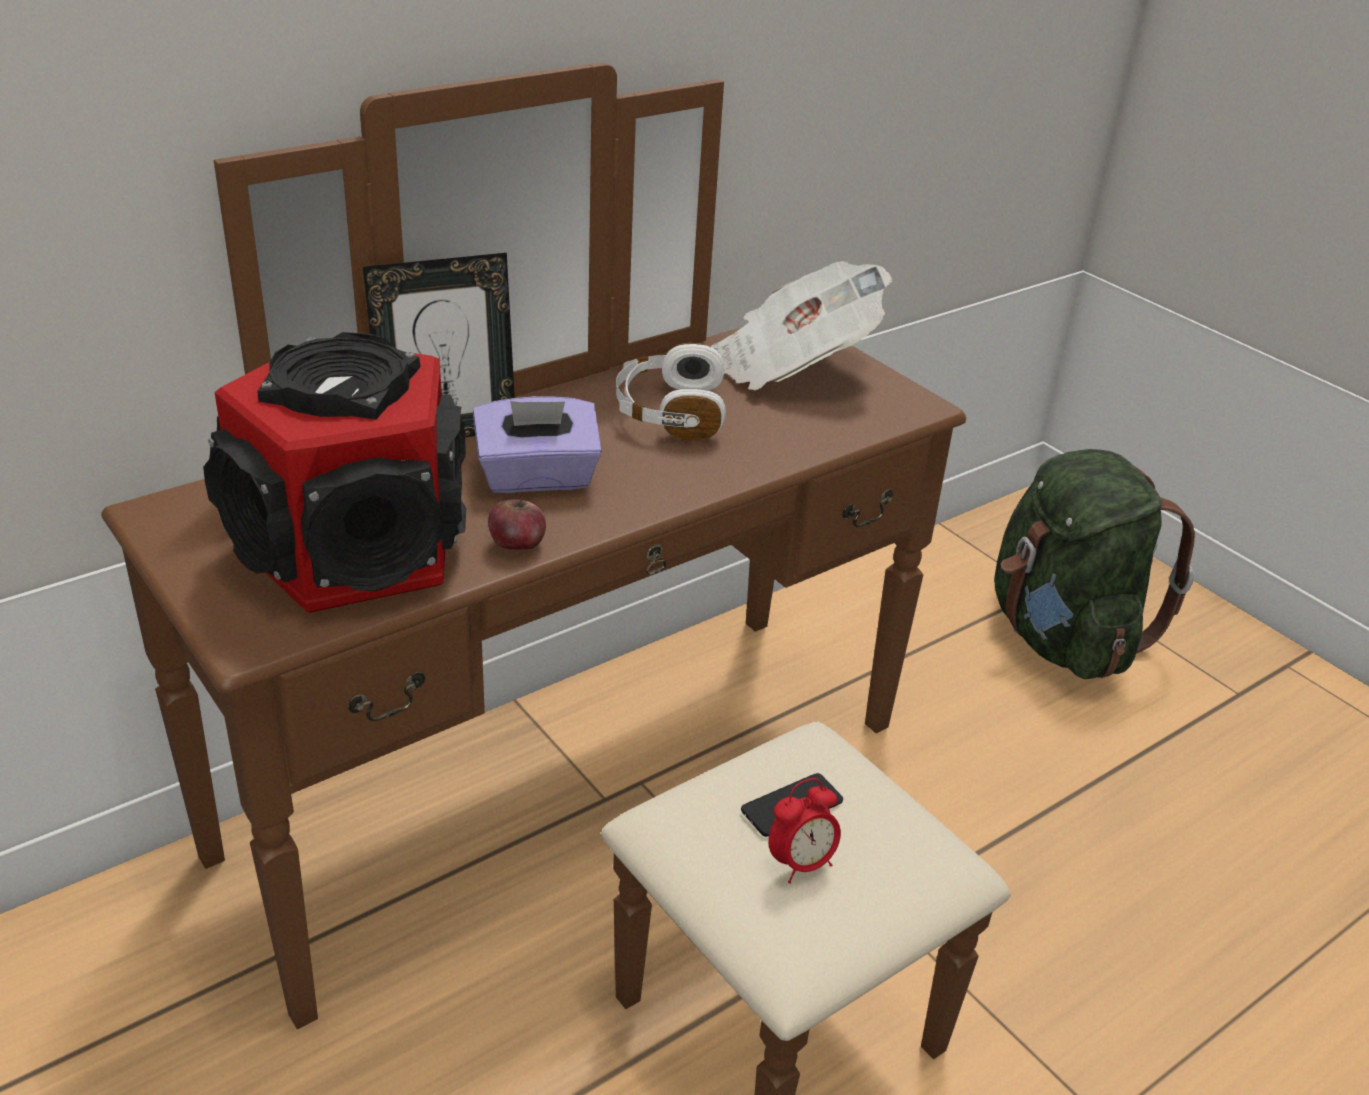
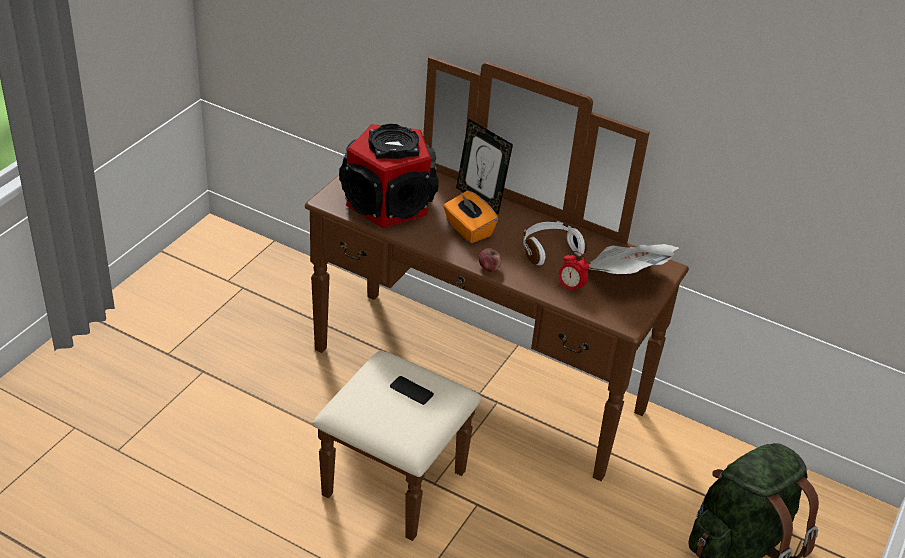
camera: 65 degrees right, 5 degrees up
purple tissue box [473,396,602,493] -> orange tissue box [443,190,498,243]
apple [488,498,546,550] -> apple moved to [479,248,502,272]
alarm clock [768,778,841,883] -> alarm clock moved to [558,251,589,295]

